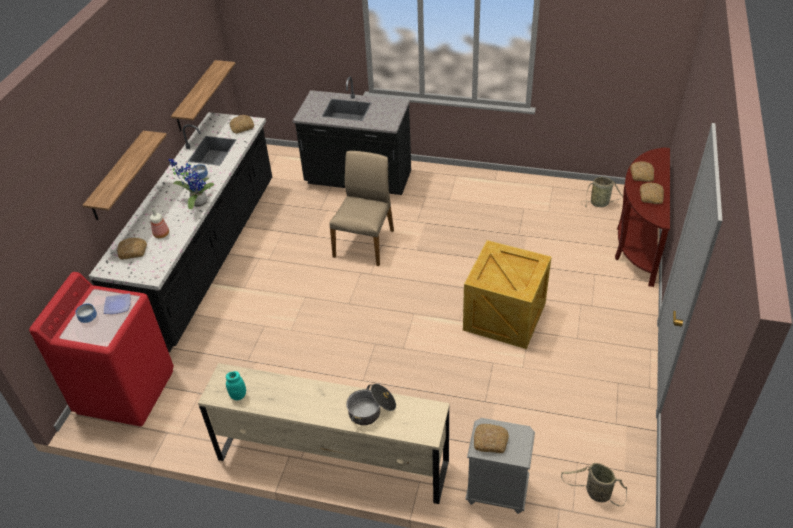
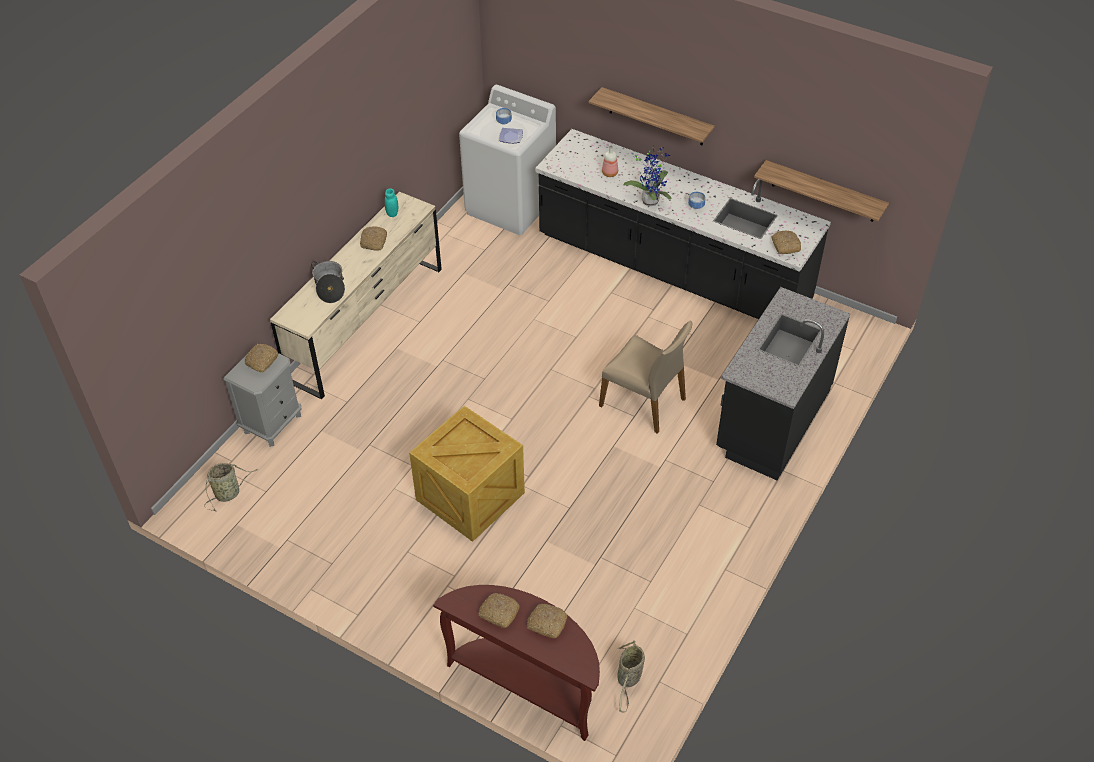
camera: 105 degrees right, 5 degrees up
red washing machine [29,272,174,426] -> white washing machine [459,85,556,235]
bread [117,238,147,259] -> bread moved to [360,226,387,251]

